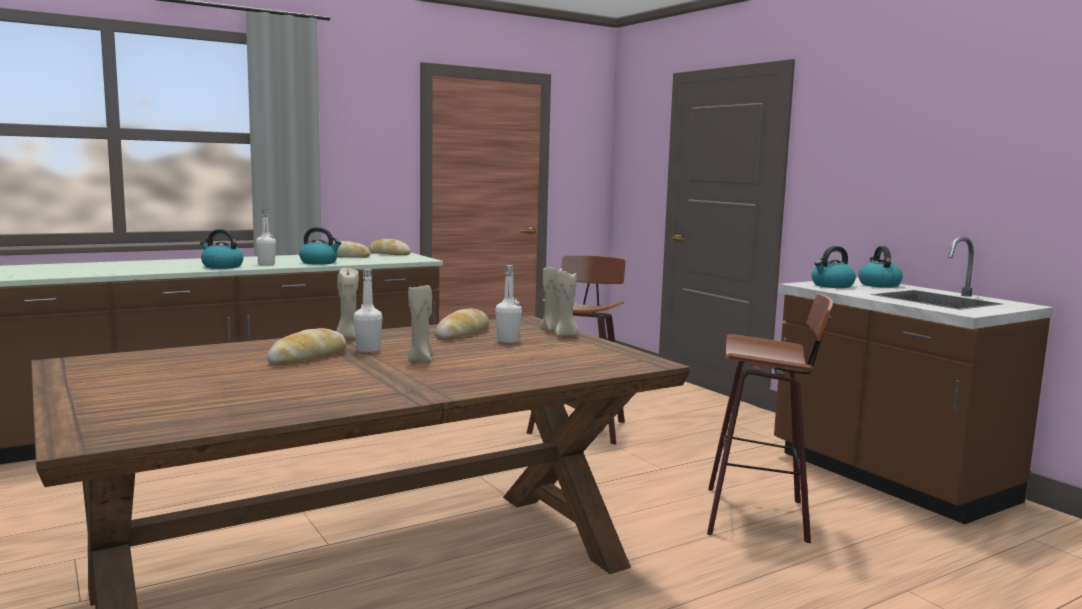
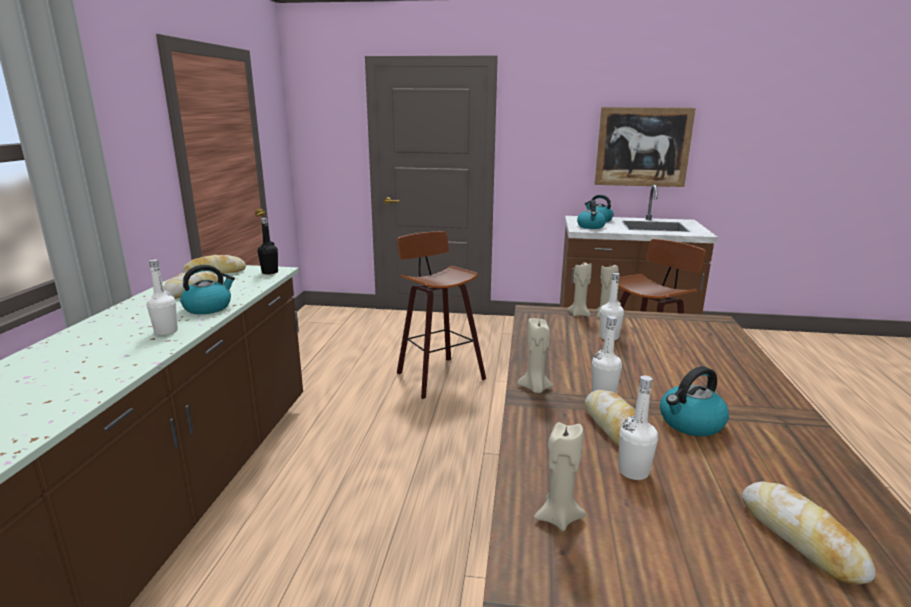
camera: 50 degrees left, 10 degrees up
kettle [200,229,244,269] -> kettle moved to [660,366,729,436]
beige candle [408,285,433,362] -> beige candle moved to [534,422,586,531]
bread [435,309,489,340] -> bread moved to [742,481,876,584]
none -> black bottle [258,218,278,275]
none -> picture [594,107,696,187]
none -> white bottle [618,375,658,480]

